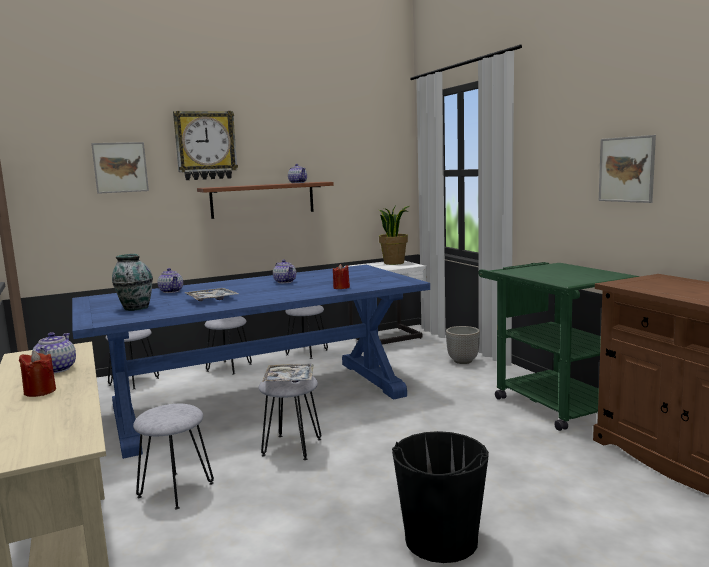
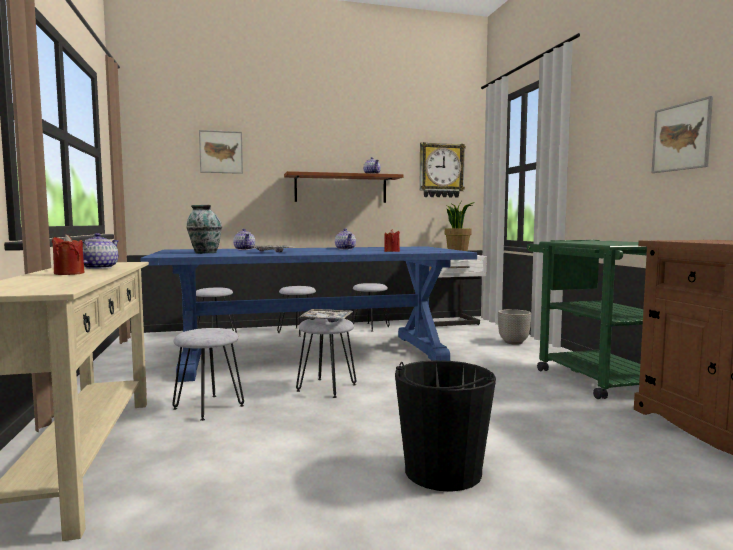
camera: 10 degrees right, 5 degrees down
wall clock [173,111,238,180] -> wall clock moved to [419,142,466,198]

